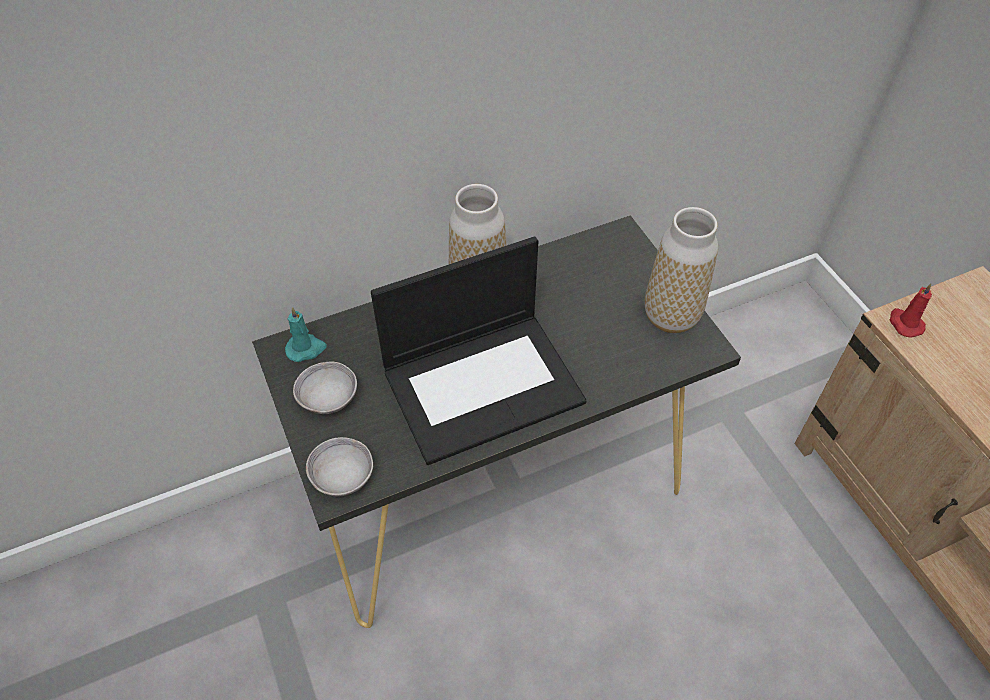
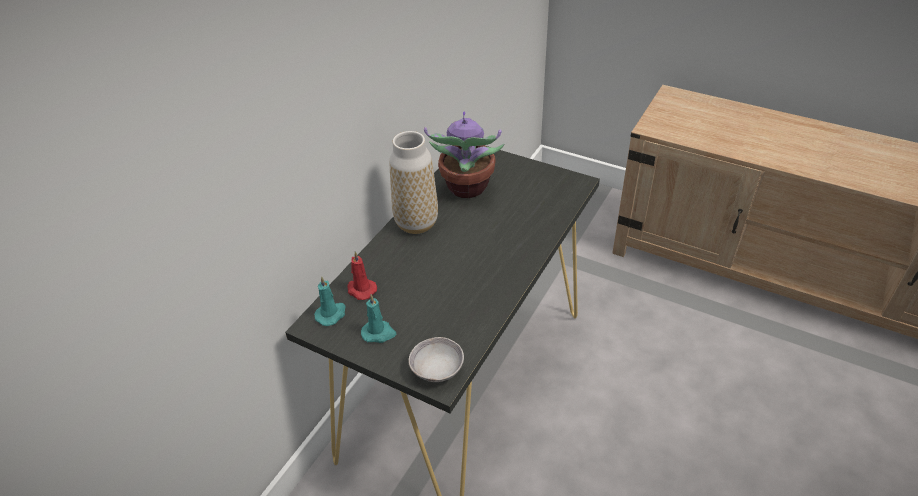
camera: 35 degrees left, 10 degrees down
grey bowl [293,362,357,414] -> turquoise candle [361,294,396,343]
laptop [371,236,587,465] -> none
vase [645,207,718,333] -> none
red candle [890,283,932,338] -> red candle moved to [347,251,377,300]
none -> potted plant [424,112,504,198]

